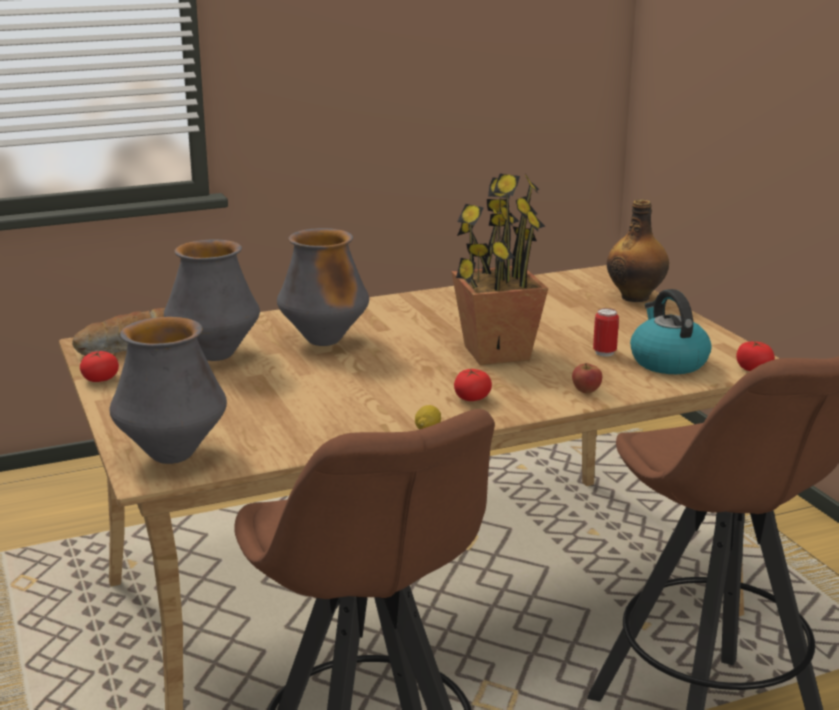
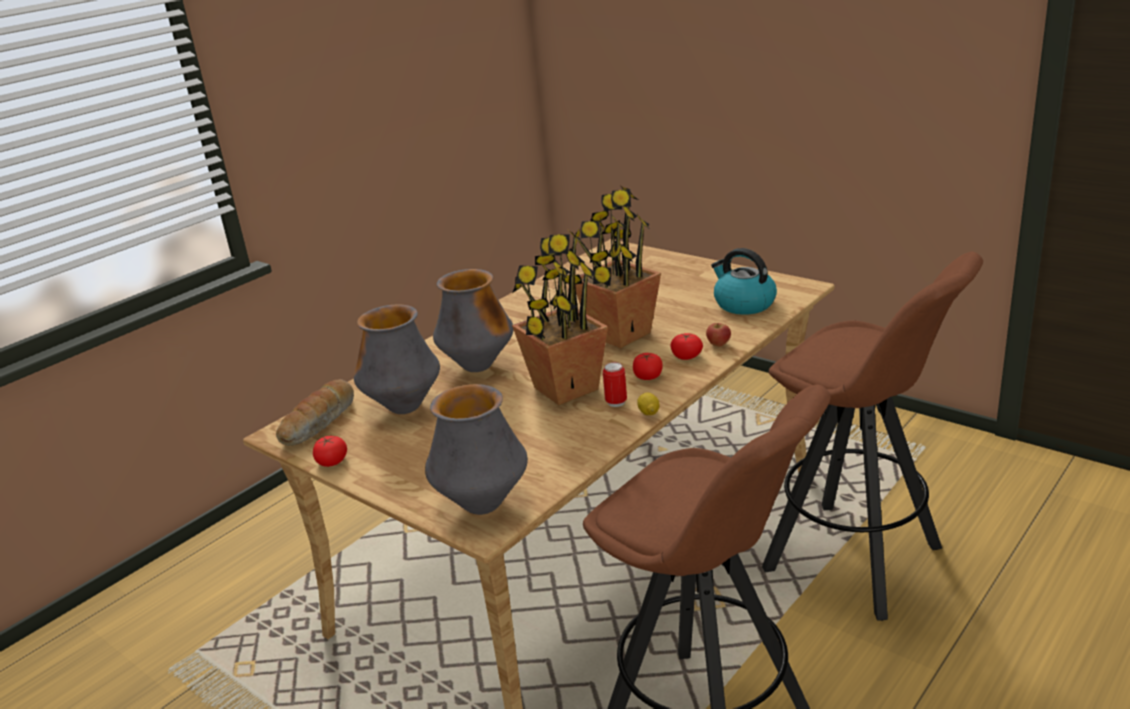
camera: 25 degrees left, 5 degrees up
can [593,308,619,357] -> can moved to [603,362,627,407]
bottle [607,199,669,302] -> none
tomato [736,341,775,371] -> tomato moved to [671,333,703,360]
none -> potted plant [512,228,608,405]

